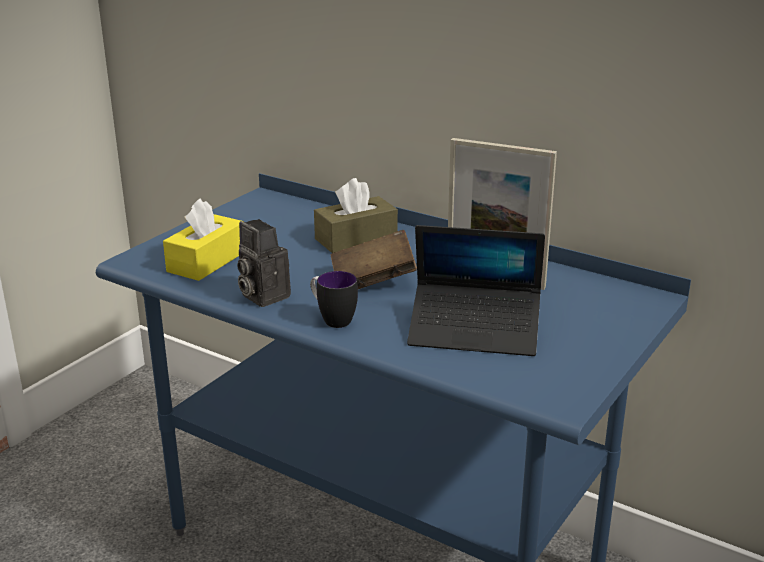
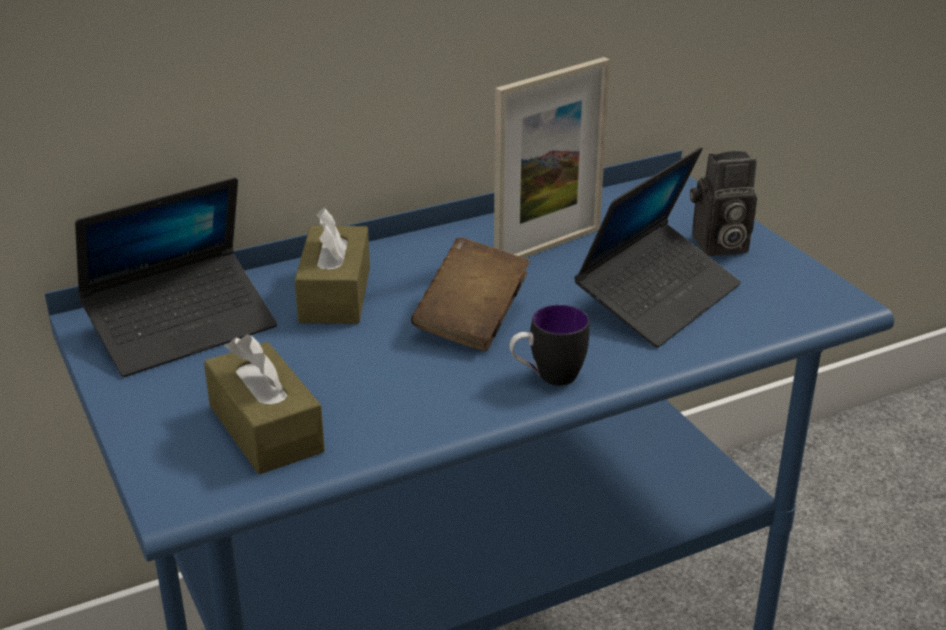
camera: 60 degrees left, 5 degrees up
yellow tissue box [163,199,244,281] -> brown tissue box [204,334,325,475]
camera [237,219,291,307] -> camera moved to [690,151,757,256]
none -> laptop [75,177,277,377]

